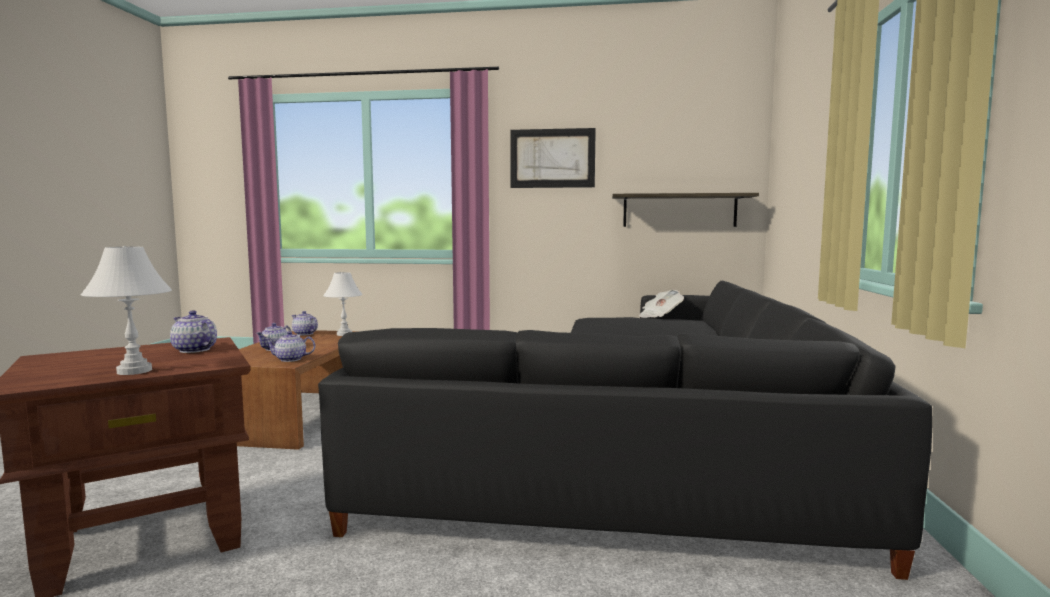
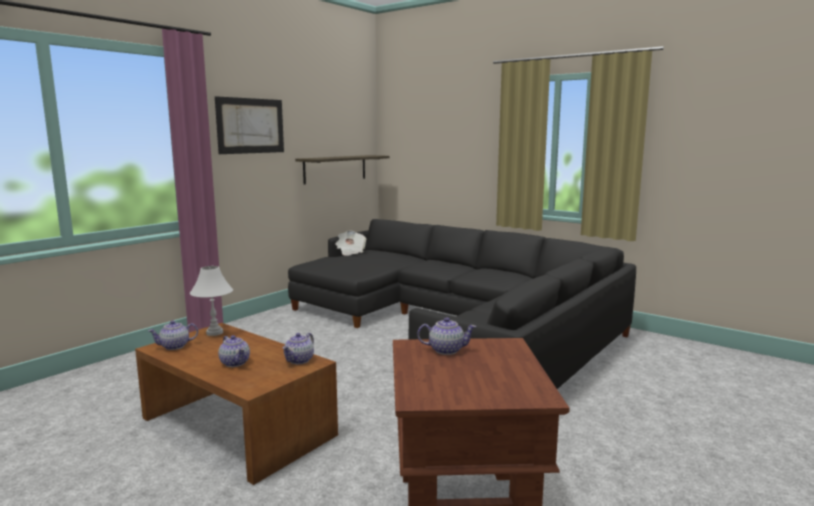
camera: 60 degrees left, 5 degrees up
white table lamp [81,246,172,375] -> none
teapot [170,310,217,353] -> teapot turned 150 degrees counterclockwise [417,317,476,355]

